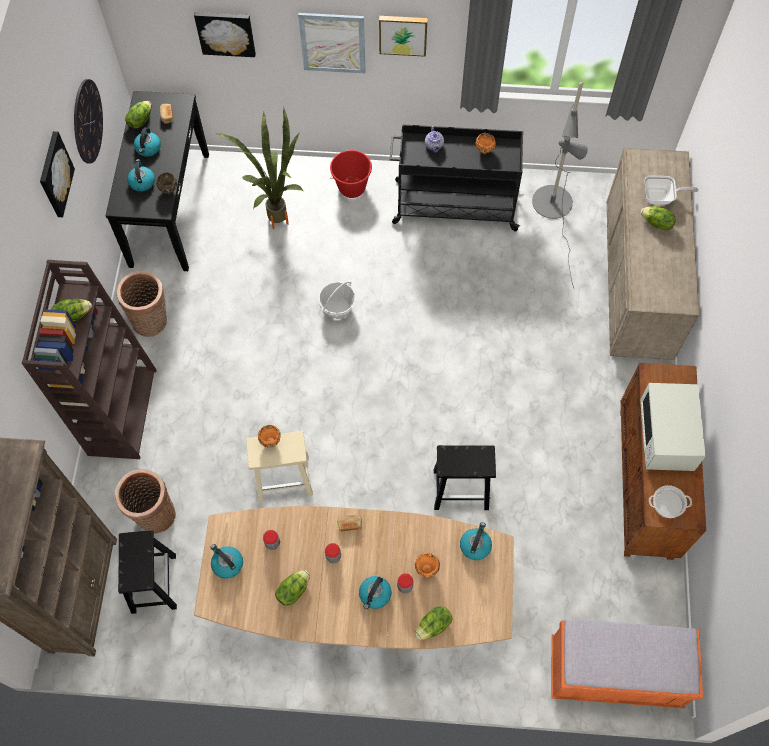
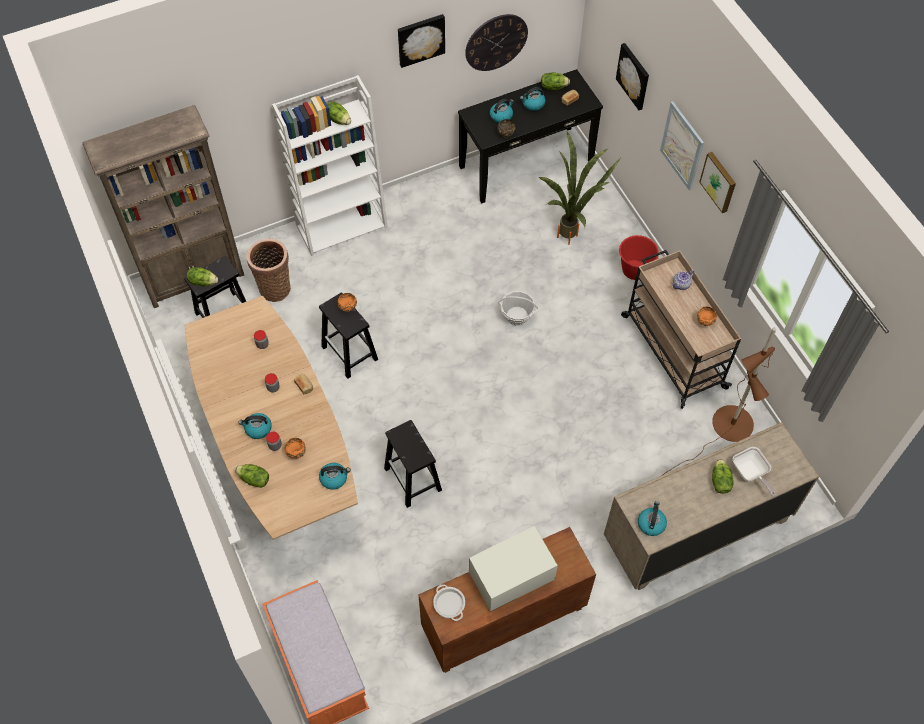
camera: 60 degrees right, 5 degrees down
brown bookcase [22,260,157,459] -> white bookcase [272,75,388,256]
basket [117,271,167,337] -> none
kettle [211,544,243,579] -> kettle moved to [638,501,667,536]
beige stool [246,431,313,502] -> black stool [319,293,378,379]
lettuce [275,570,310,606] -> lettuce moved to [187,267,218,286]
black cart [390,124,523,231] -> beige cart [621,250,741,409]
grey floor lamp [532,82,588,288] -> brown floor lamp [661,328,776,476]

